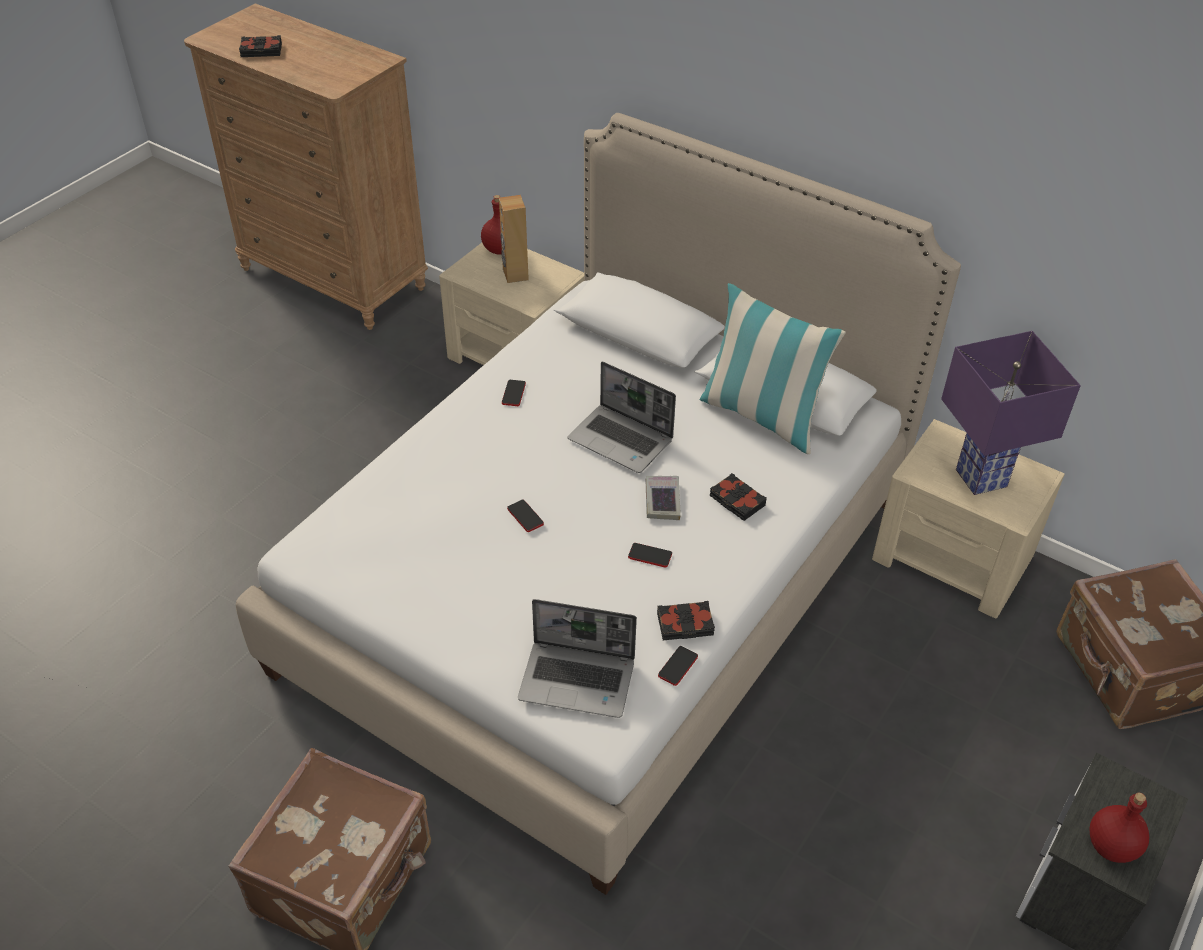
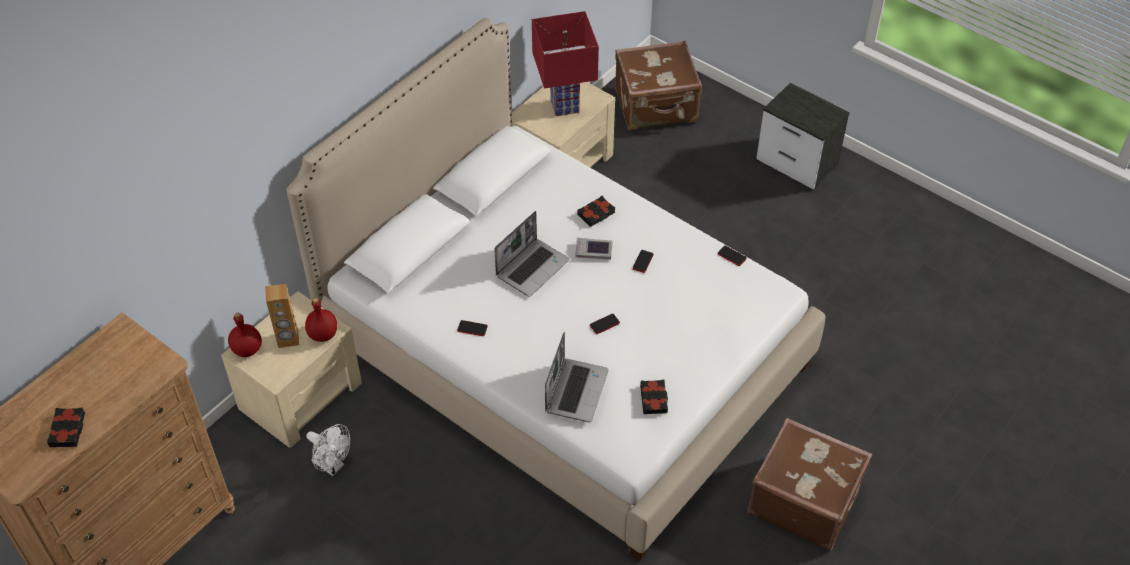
camera: 85 degrees left, 5 degrees up
laptop [518,599,637,718] -> laptop moved to [545,332,609,422]
black book [657,601,715,641] -> black book moved to [640,380,668,414]
pillow [699,283,846,454] -> none
purple table lamp [941,331,1081,495] -> red table lamp [532,11,599,116]
red bottle [1090,793,1149,863] -> red bottle moved to [305,298,337,342]
none -> white fan [306,424,350,476]

